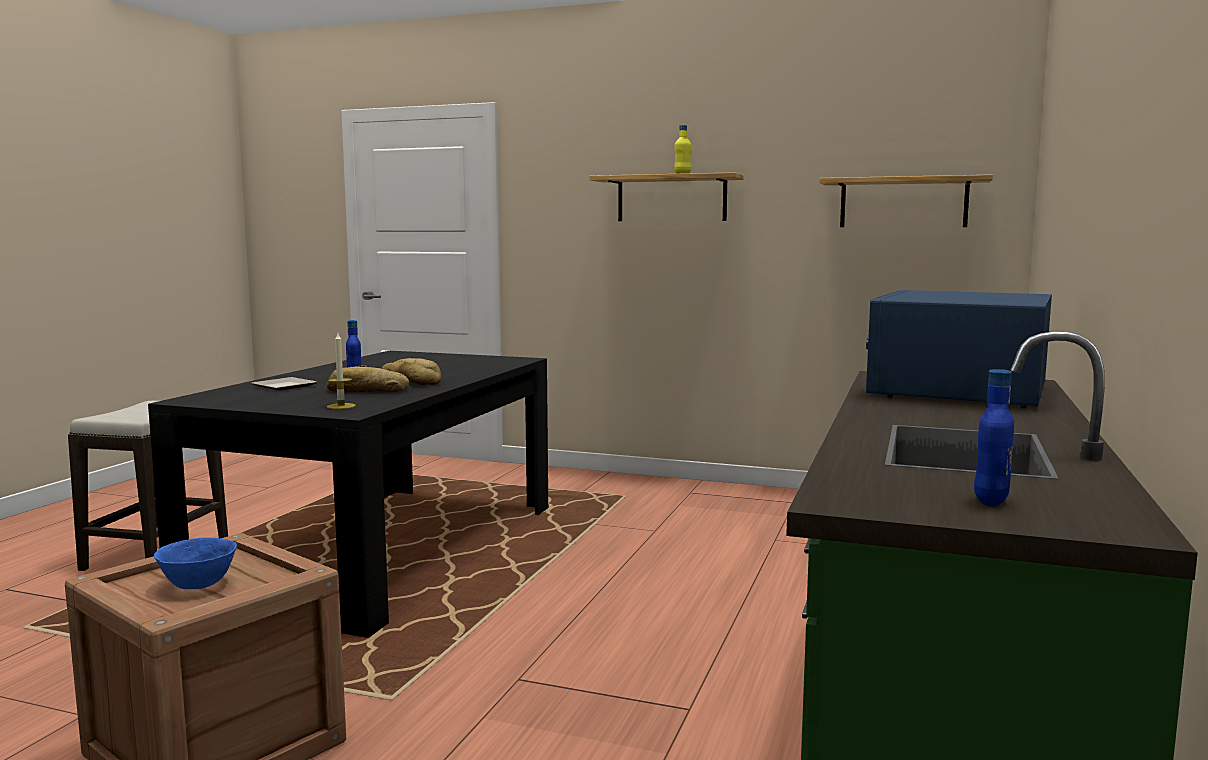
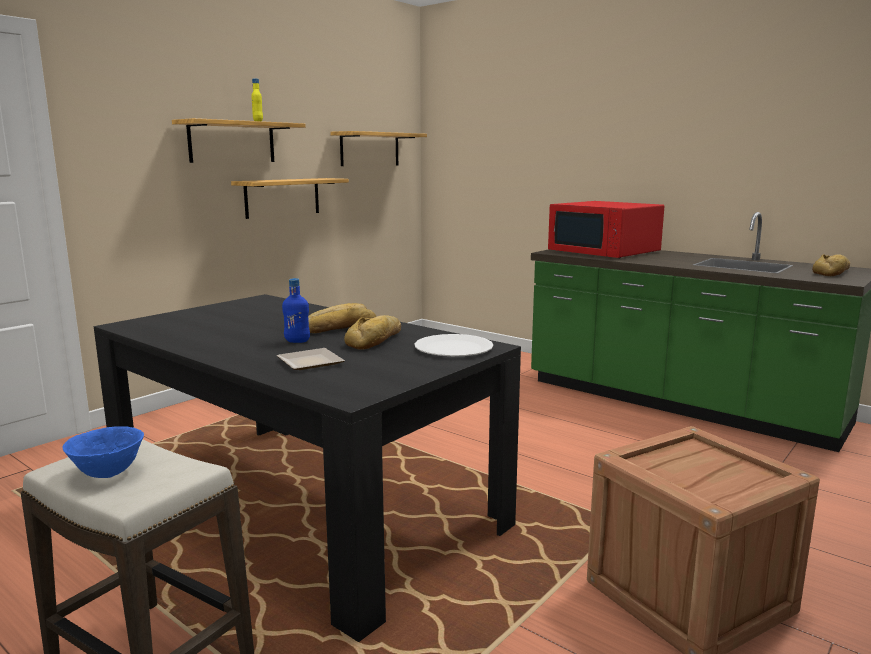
camera: 70 degrees left, 5 degrees up
blue bowl [154,537,237,589] -> blue bowl moved to [62,426,144,478]
candle [327,333,356,409] -> white plate [414,334,494,356]
blue microwave [866,290,1052,408] -> red microwave [548,201,665,258]
blue bottle [974,369,1014,506] -> bread [812,254,850,276]
none -> shelf [231,178,349,219]

